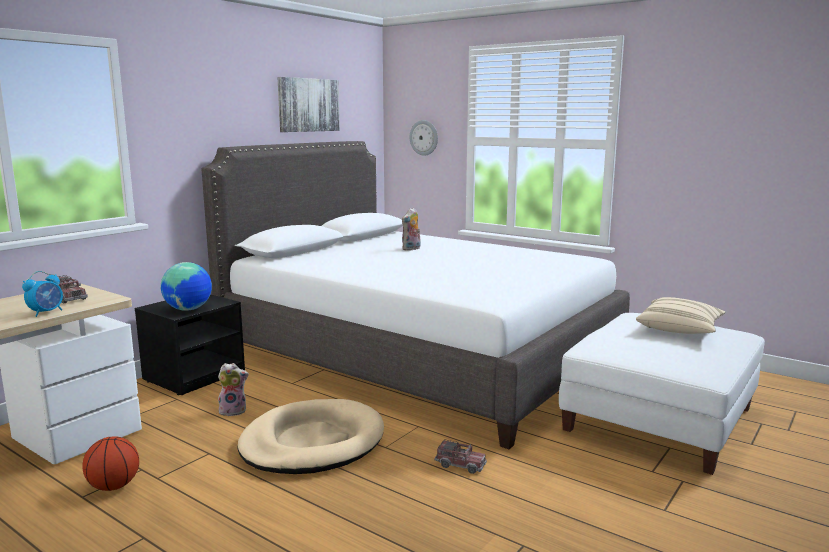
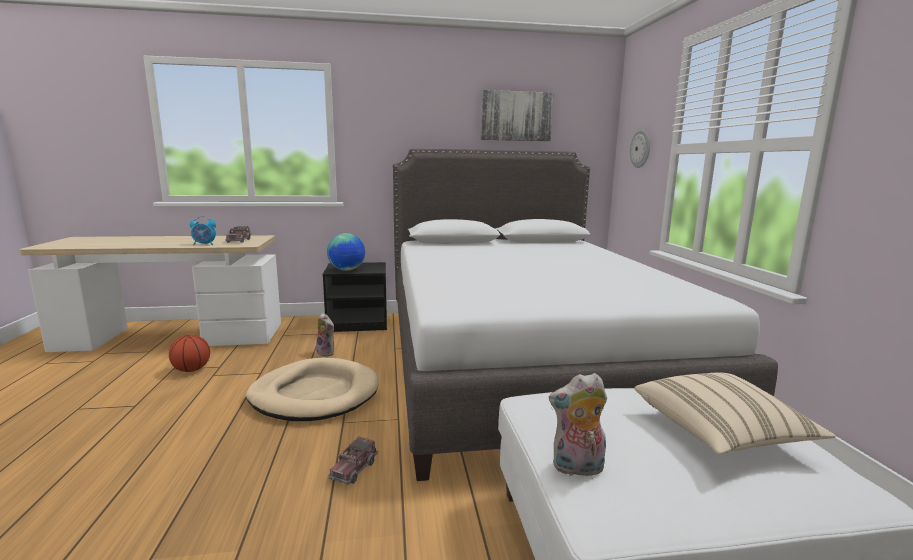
camera: 45 degrees right, 0 degrees up
plush toy [402,208,421,251] -> plush toy moved to [549,373,607,476]
toy truck [434,439,487,474] -> toy truck turned 45 degrees clockwise [328,436,378,485]

